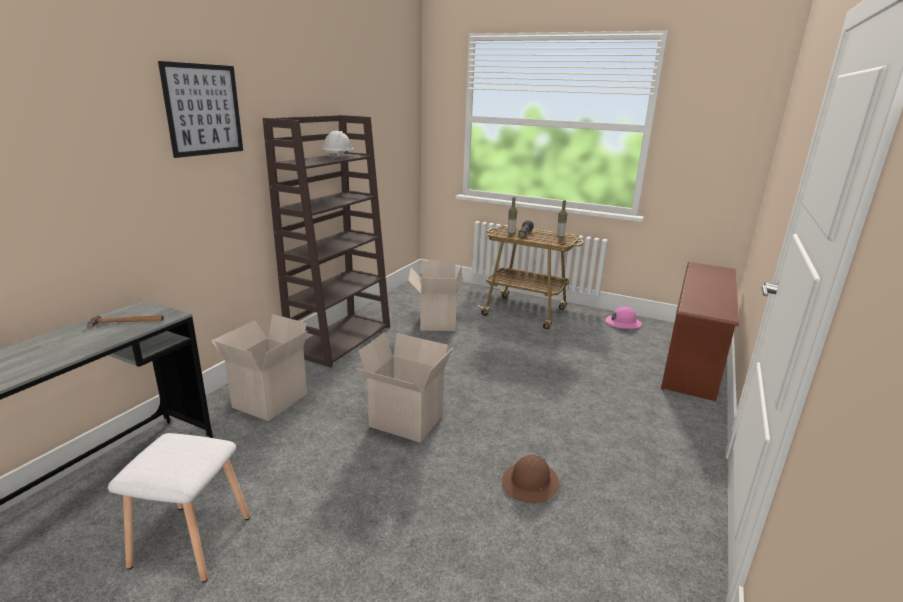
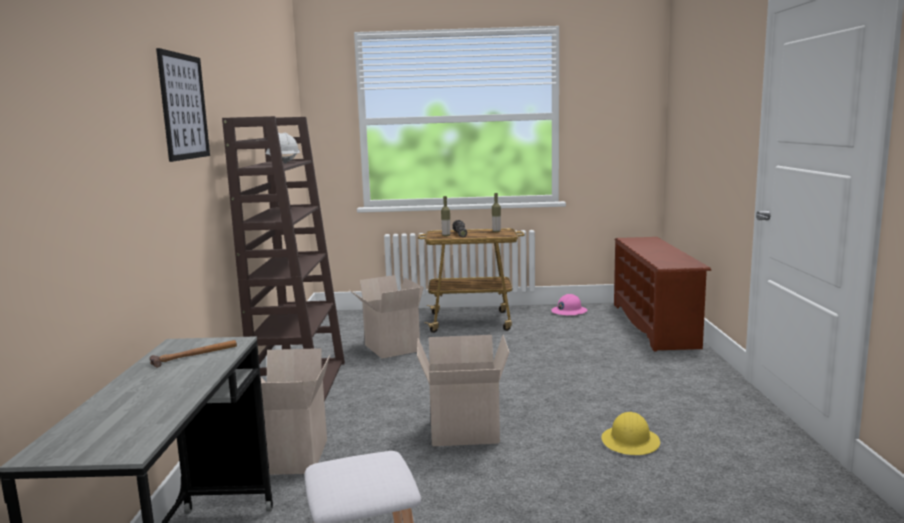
camera: 25 degrees left, 10 degrees down
brown hard hat [502,454,560,503] -> yellow hard hat [601,412,660,455]

